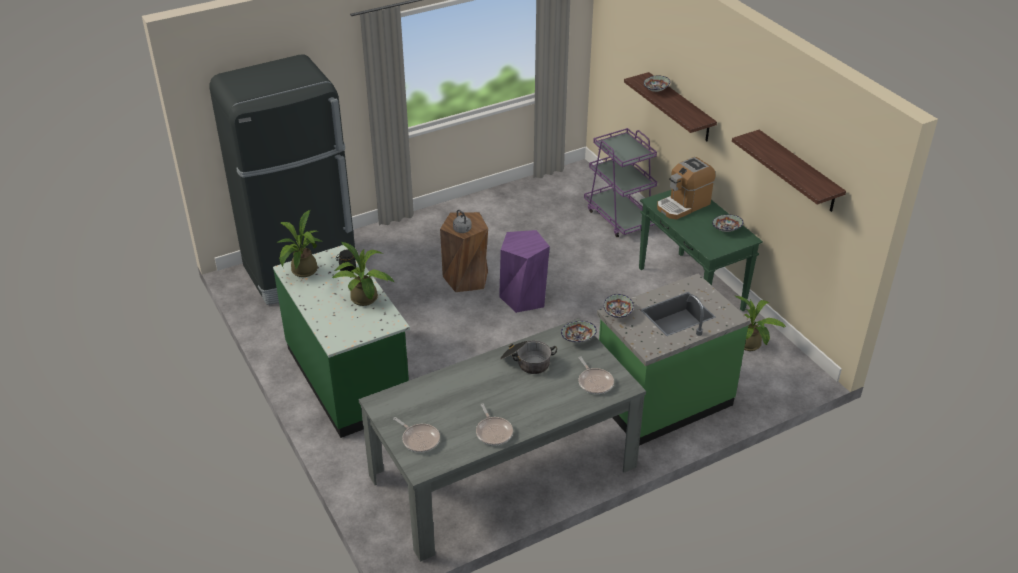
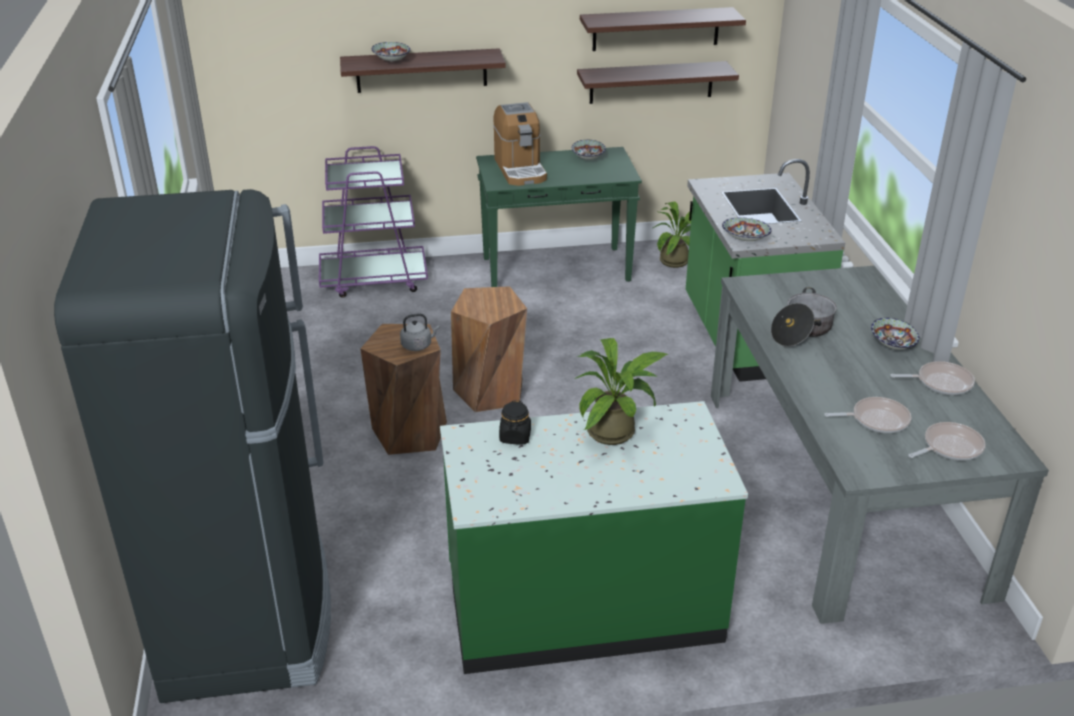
camera: 70 degrees left, 5 degrees down
potted plant [278,210,322,277] -> none
purple stool [499,230,550,313] -> brown stool [451,286,527,412]
bowl [561,321,597,343] -> bowl moved to [871,318,919,350]
frying pan [578,357,614,394] -> frying pan moved to [824,397,911,433]
none -> shelf [577,61,739,104]

